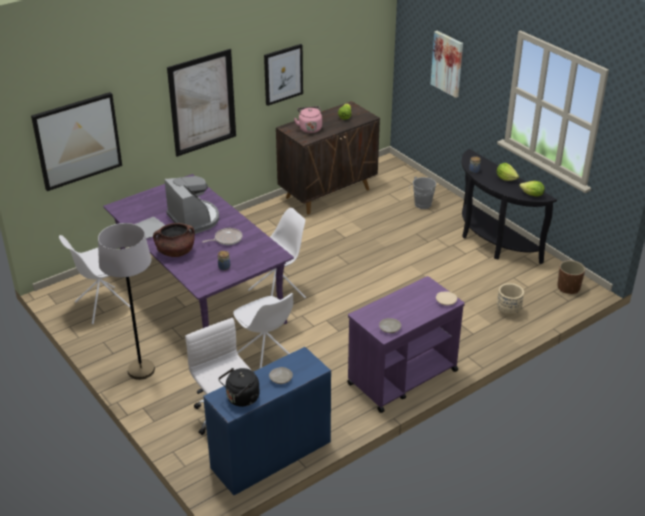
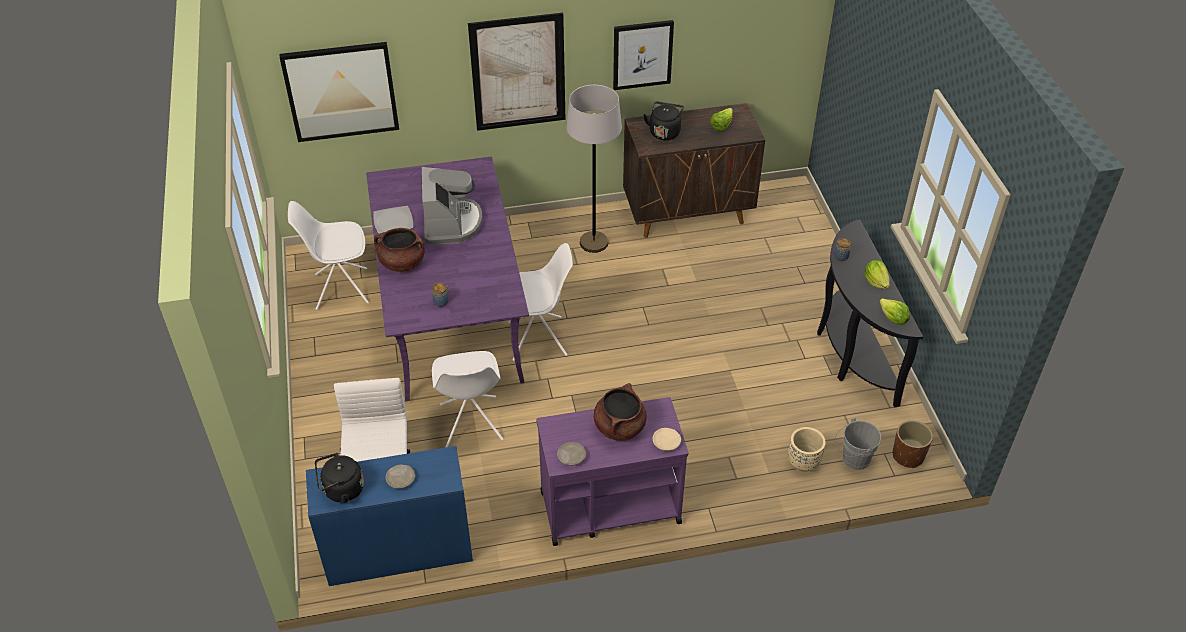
camera: 25 degrees right, 10 degrees up
grey floor lamp [98,223,155,380] -> grey floor lamp moved to [566,85,622,253]
frying pan [202,228,242,245] -> none
pink kettle [294,106,322,133] -> black kettle [643,102,684,140]
grey bucket [409,176,436,209] -> grey bucket moved to [835,418,881,470]
picture [431,31,463,98] -> none
none -> brown cooking pot [594,383,647,441]

